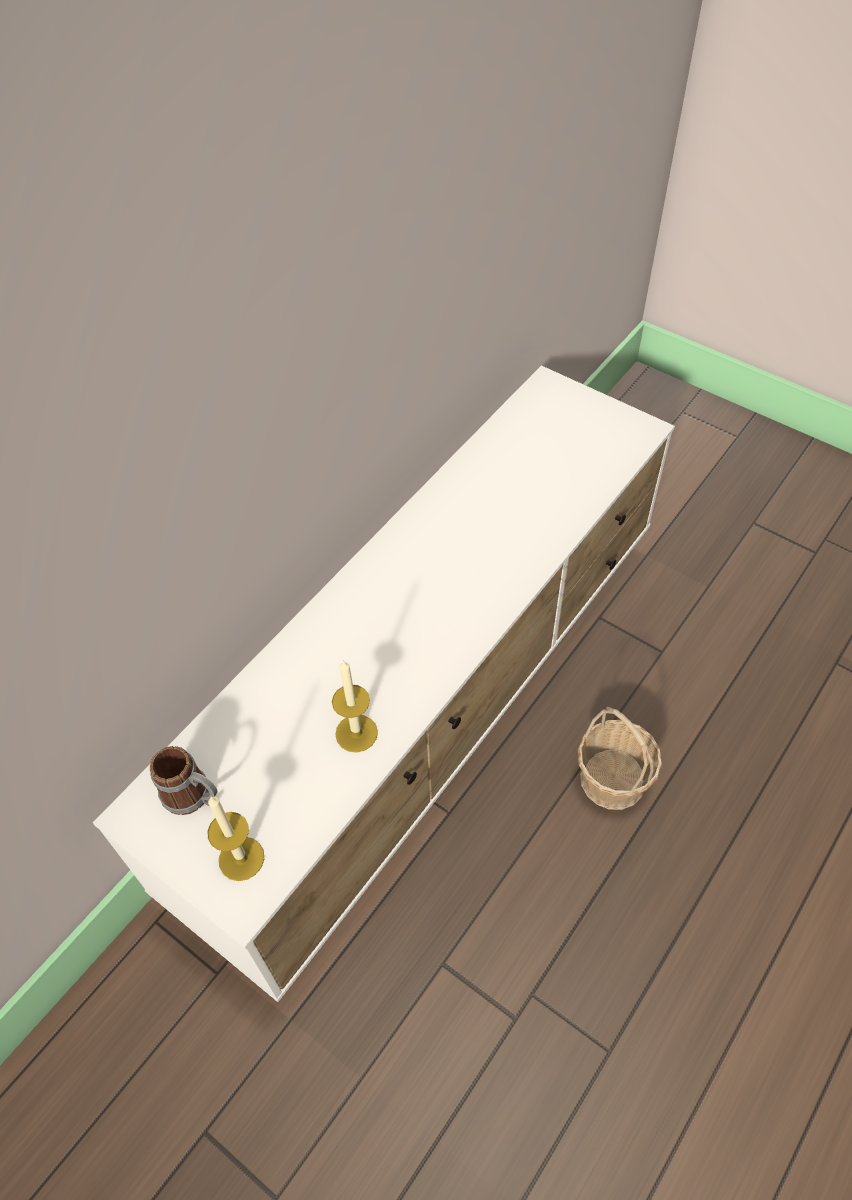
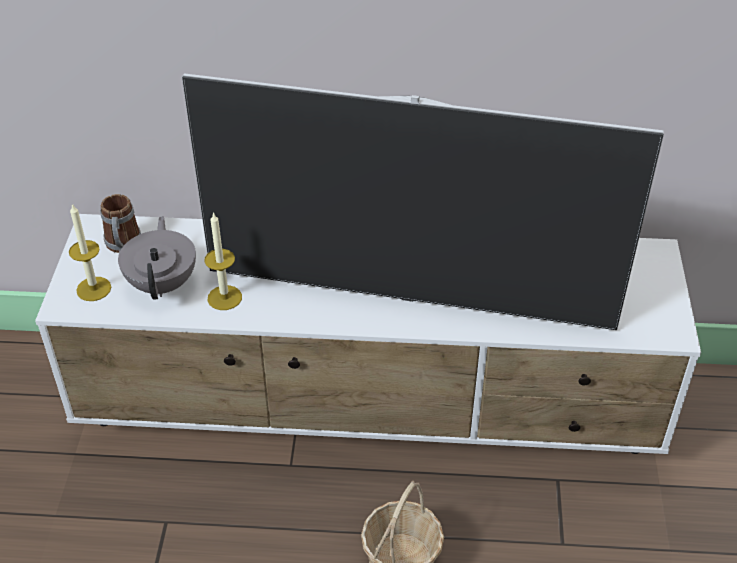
camera: 55 degrees right, 10 degrees down
none -> grey teapot [118,216,196,299]
none -> television [182,73,664,330]

